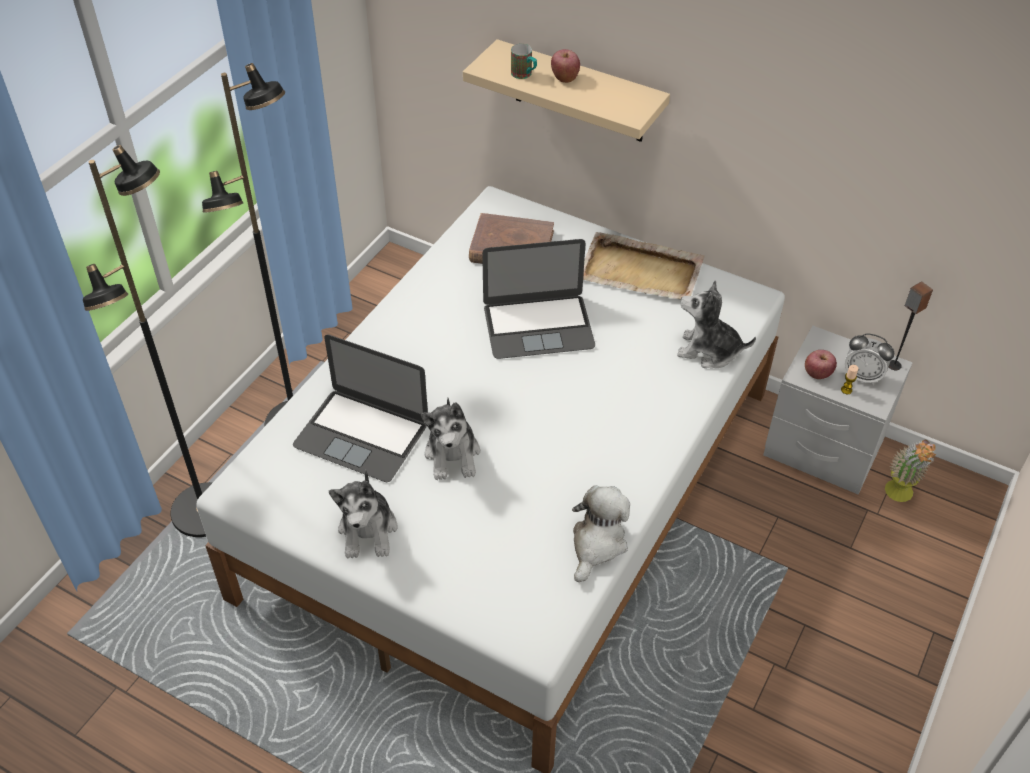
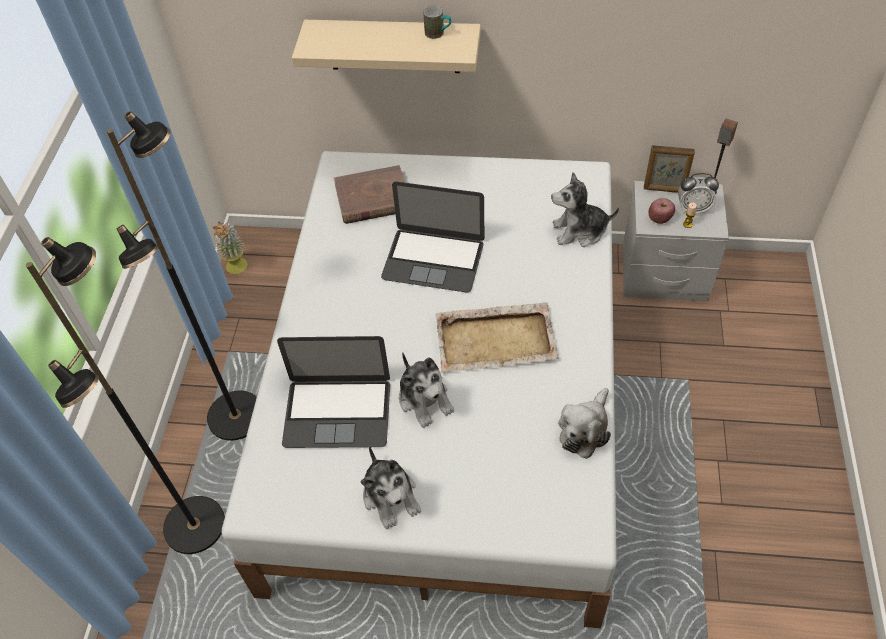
camera: 20 degrees left, 5 degrees up
laptop [482,239,595,359] -> laptop turned 45 degrees clockwise [381,182,484,292]
mug [511,44,537,79] -> mug moved to [423,6,451,39]
apple [551,49,580,83] -> none
plush toy [572,485,630,582] -> plush toy turned 150 degrees counterclockwise [558,388,611,459]
beige tray [583,232,705,300] -> beige tray moved to [436,302,559,373]
potted plant [885,440,937,502] -> potted plant moved to [213,222,247,274]
none -> picture frame [644,145,695,193]

